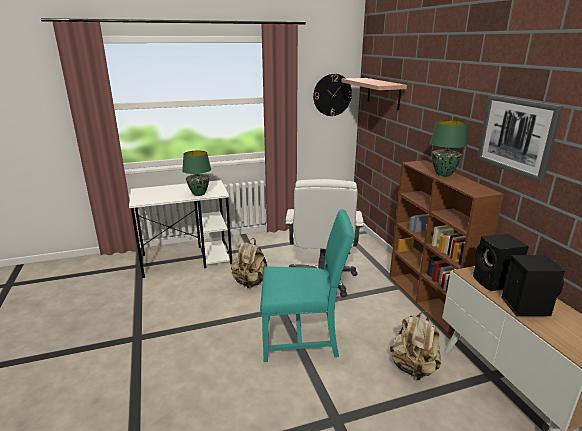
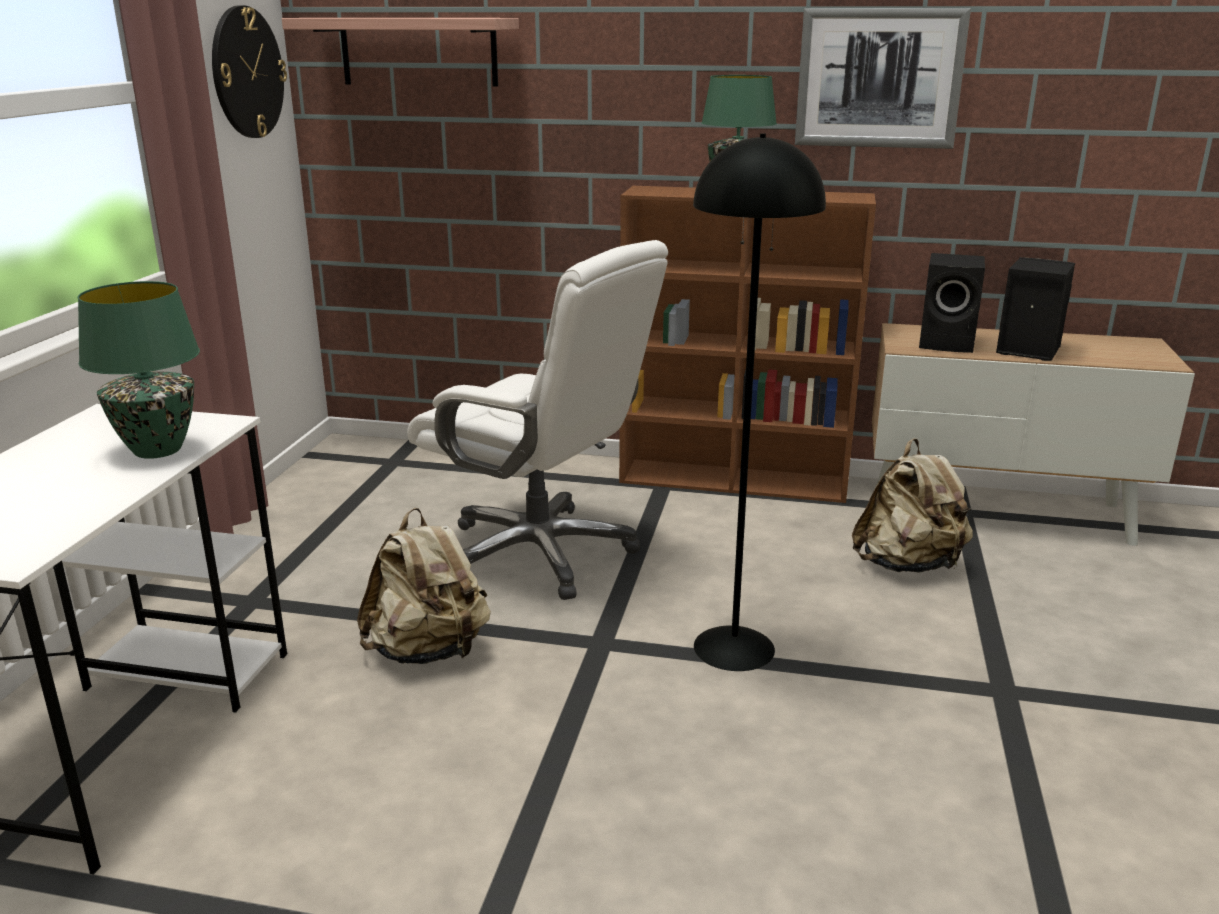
camera: 60 degrees left, 0 degrees up
turquoise chair [260,209,355,362] -> black floor lamp [693,133,826,671]

